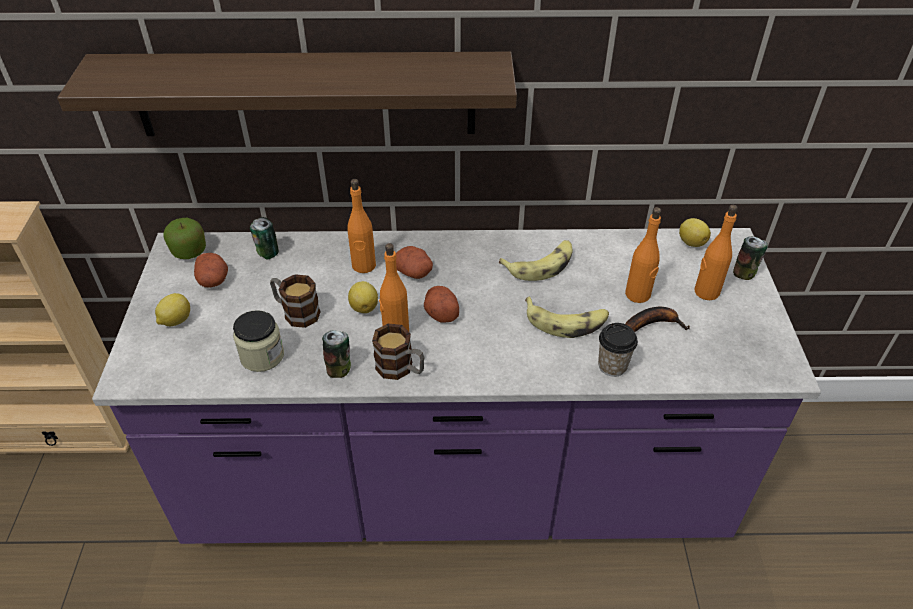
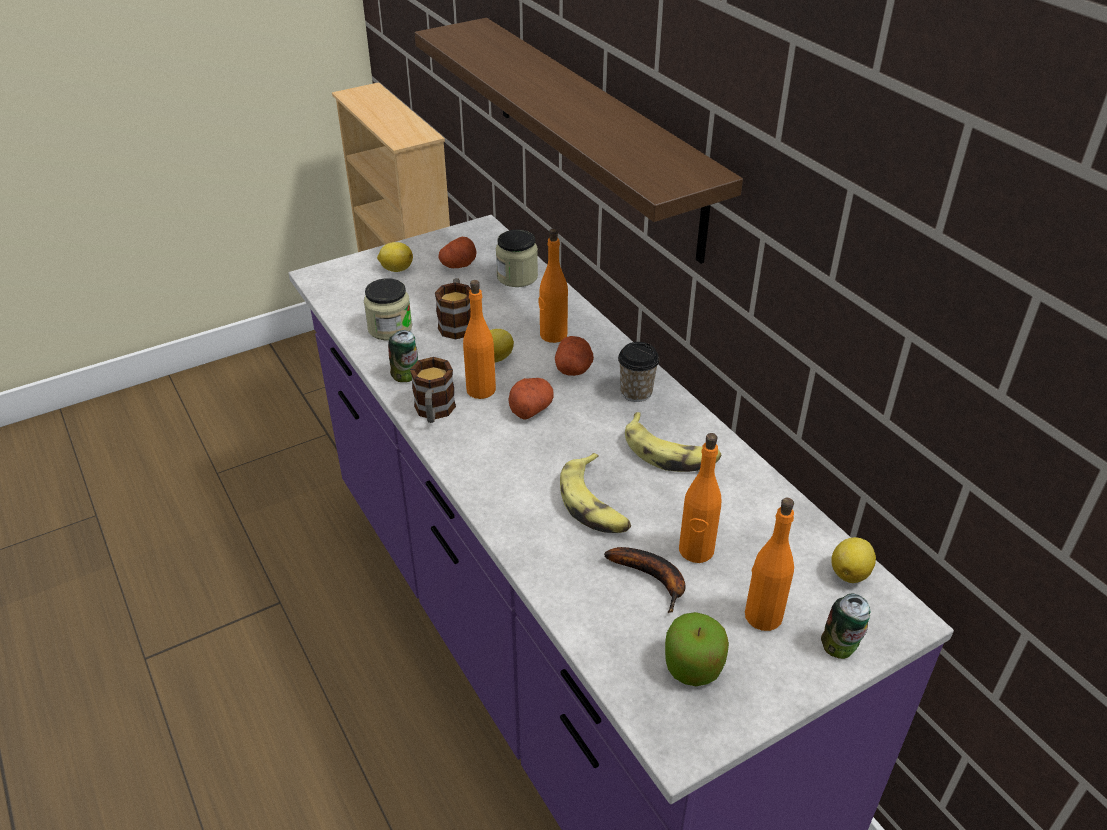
camera: 60 degrees right, 5 degrees down
apple [164,218,206,259] -> apple moved to [665,612,729,686]
can [250,217,279,260] -> jar [496,229,538,287]
cup [598,323,638,377] -> cup moved to [618,342,659,402]

